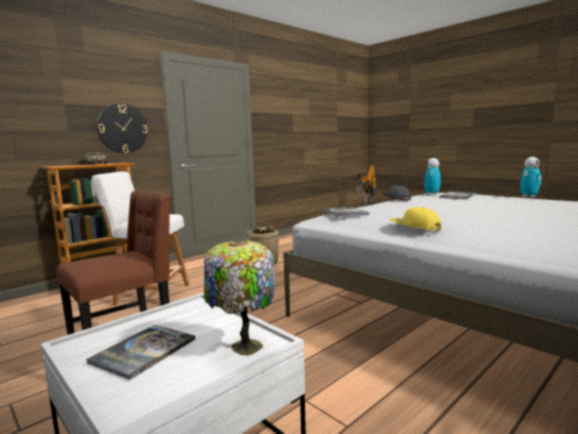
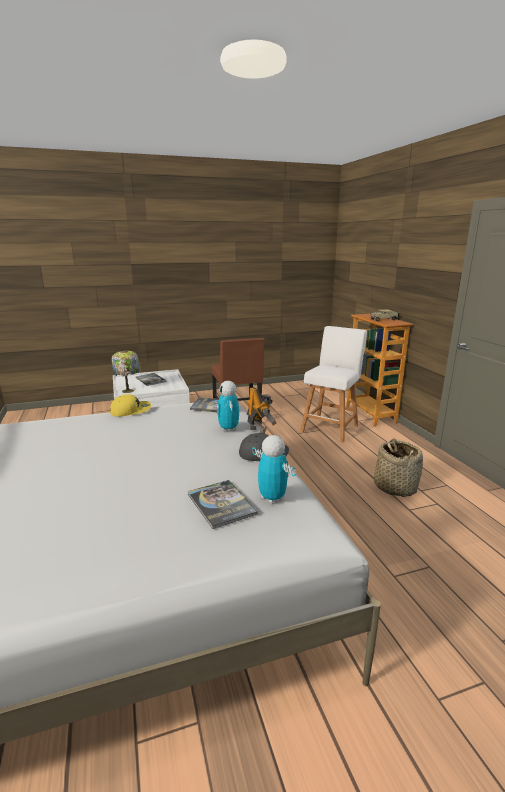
camera: 115 degrees right, 10 degrees up
wall clock [97,104,147,154] -> none
toy robot [520,157,541,198] -> toy robot moved to [217,381,239,432]

